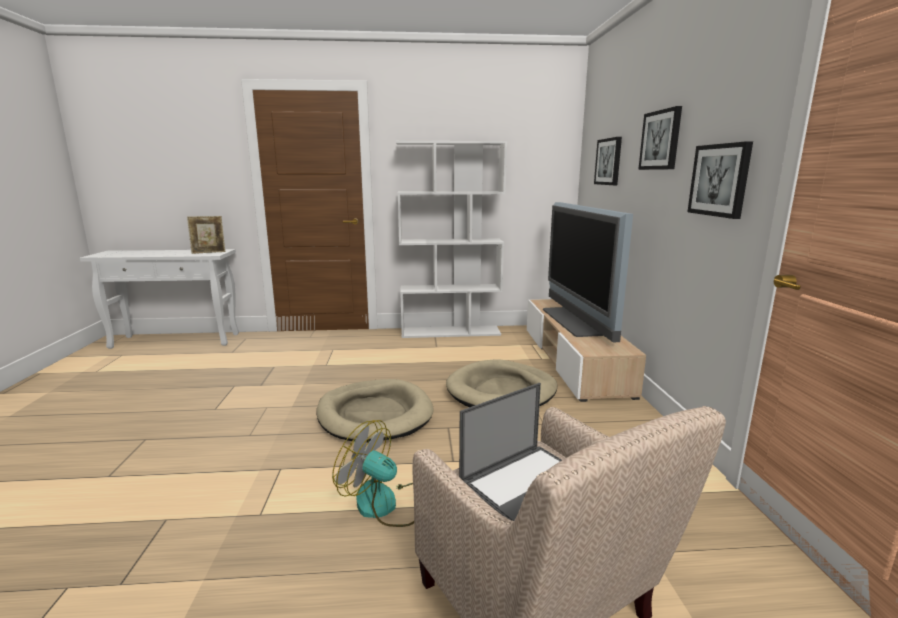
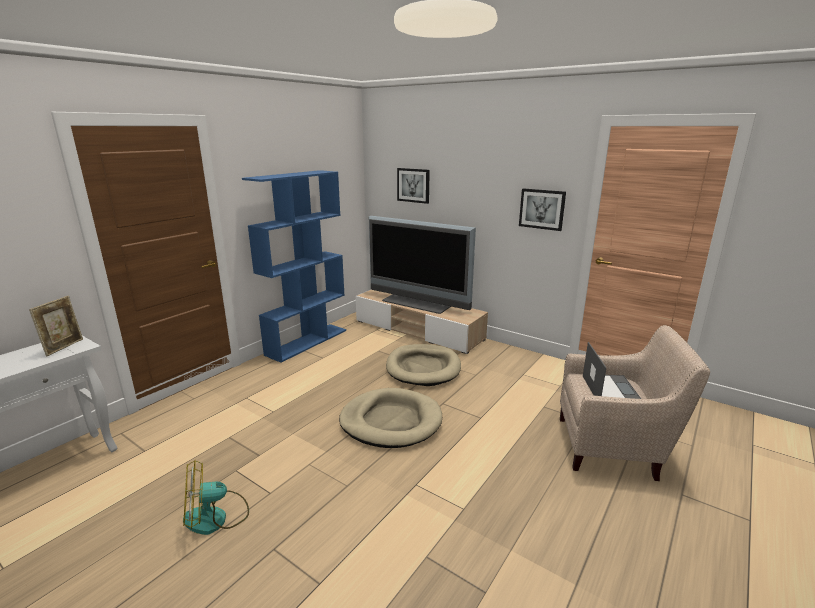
camera: 50 degrees left, 5 degrees up
fan [332,420,414,527] -> fan moved to [183,461,249,535]
white bookcase [396,141,507,338] -> blue bookcase [242,170,346,363]
picture [638,106,682,170] -> none

